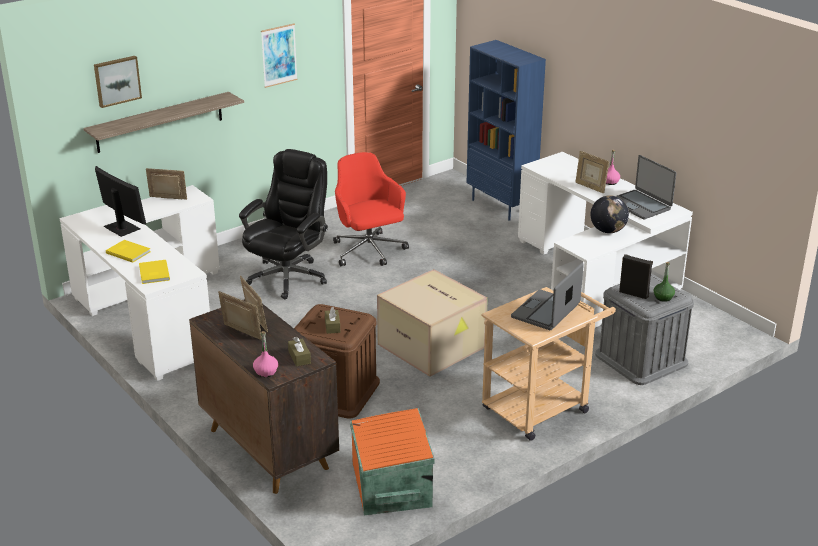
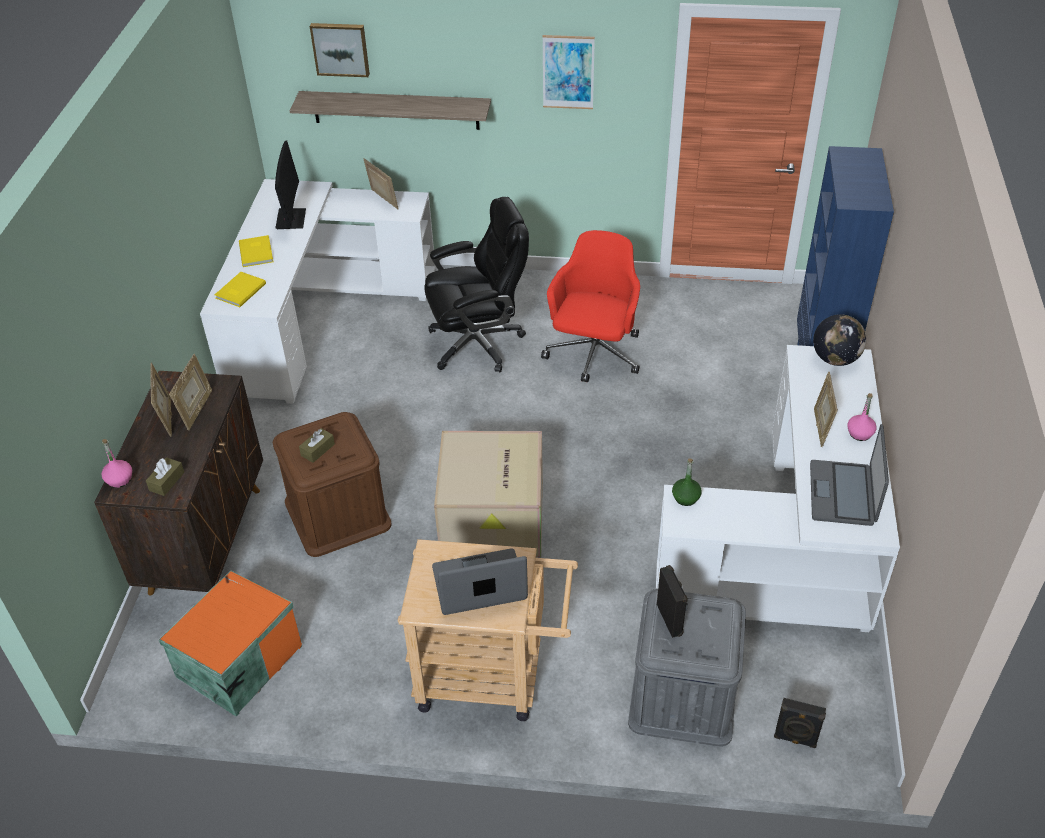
camera: 45 degrees right, 15 degrees up
globe [590,195,629,233] -> globe moved to [813,314,866,366]
green bottle [654,262,675,302] -> green bottle moved to [672,458,702,506]
none -> black speaker [774,698,826,748]

